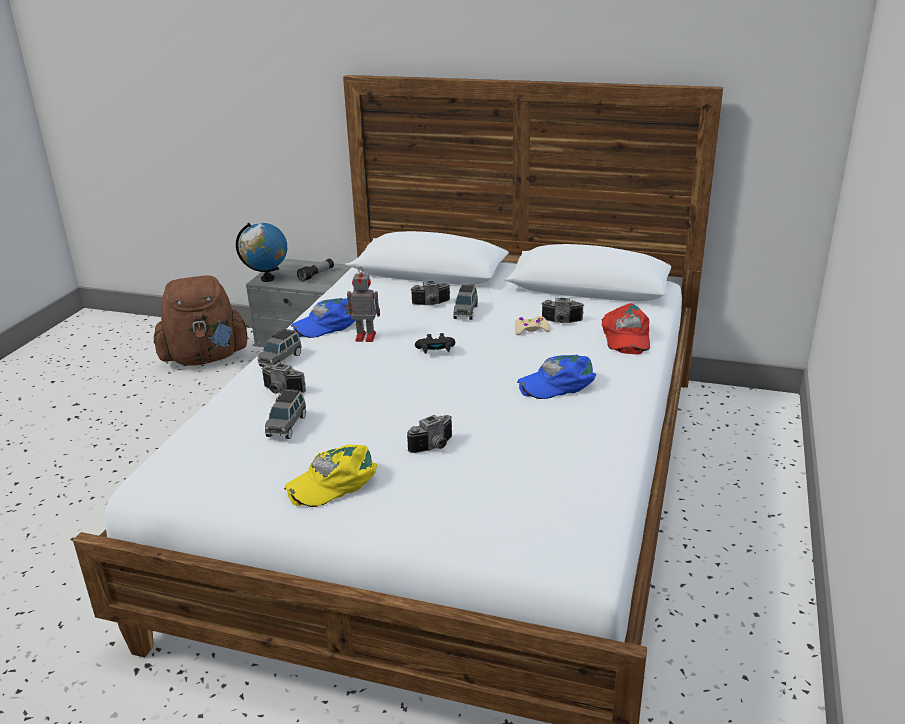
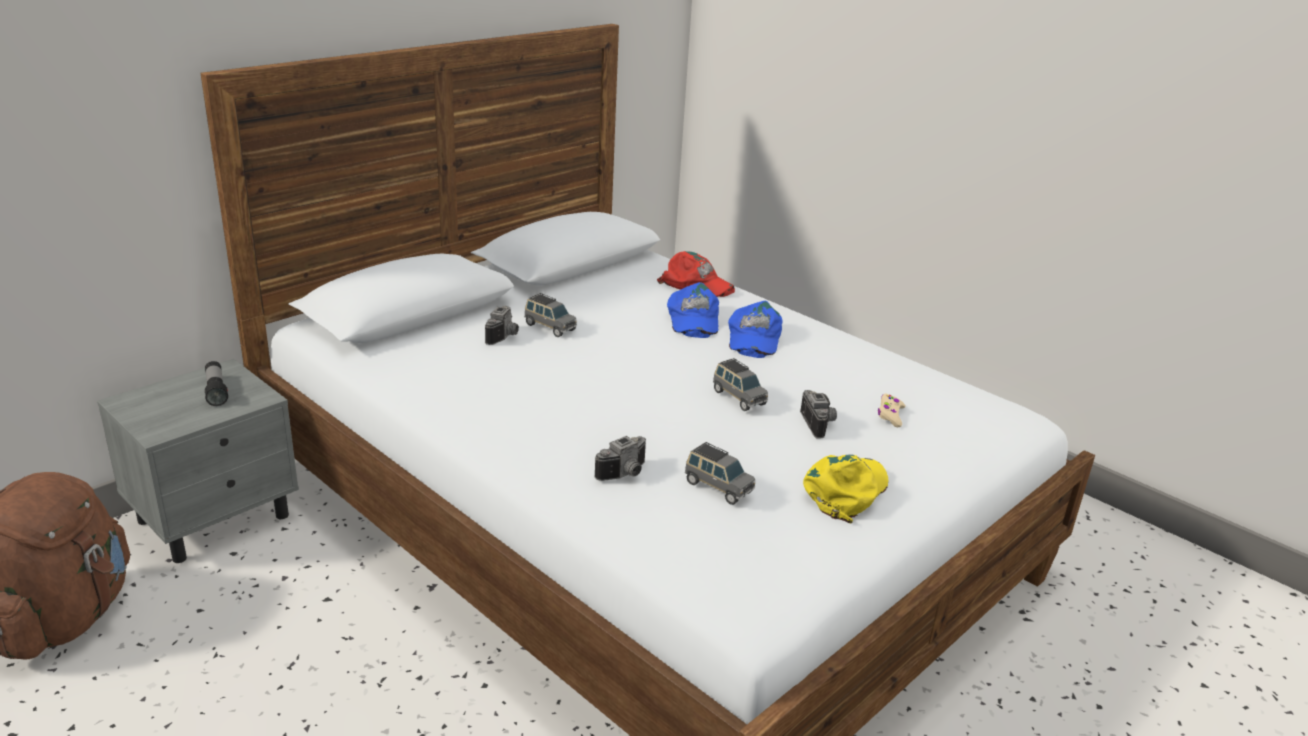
camera: 65 degrees left, 0 degrees up
globe [236,223,287,282] -> none
grey toy car [258,328,302,367] -> grey toy car moved to [713,358,768,411]
yellow cap [284,445,377,507] -> yellow cap turned 135 degrees counterclockwise [803,454,888,523]
blue cap [291,298,356,338] -> blue cap moved to [667,282,719,338]
toy robot [345,267,380,342] -> none
black game controller [415,333,455,354] -> none
beige game controller [515,316,550,335] -> beige game controller moved to [878,394,906,427]
camera [541,298,584,323] -> none

